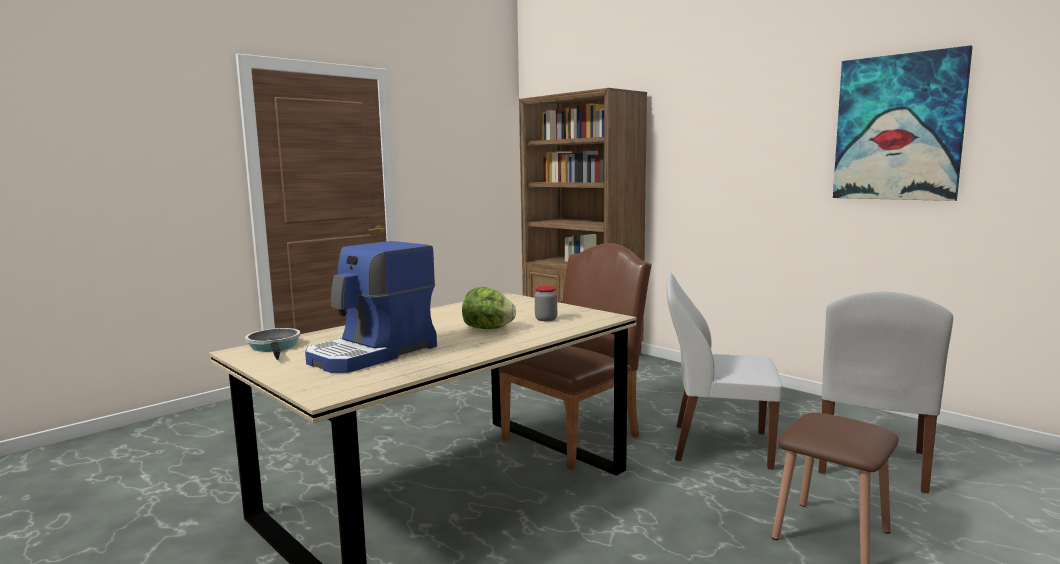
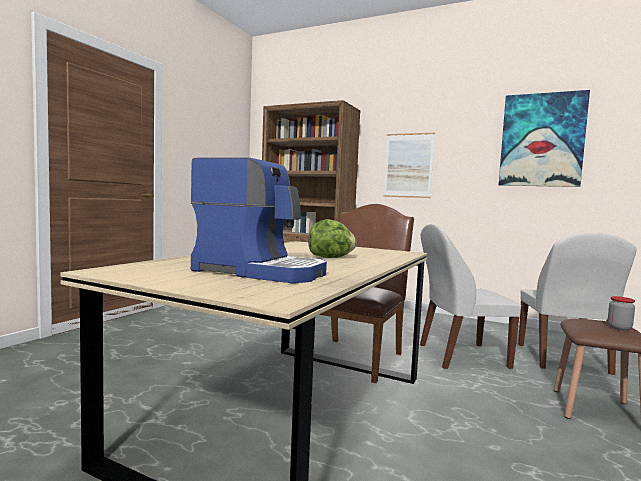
camera: 20 degrees left, 5 degrees down
frying pan [245,328,300,360] -> none
coffee machine [305,241,437,373] -> coffee machine turned 90 degrees counterclockwise [191,157,327,283]
jar [535,286,557,321] -> jar moved to [607,296,635,330]
none -> picture [383,133,435,198]

